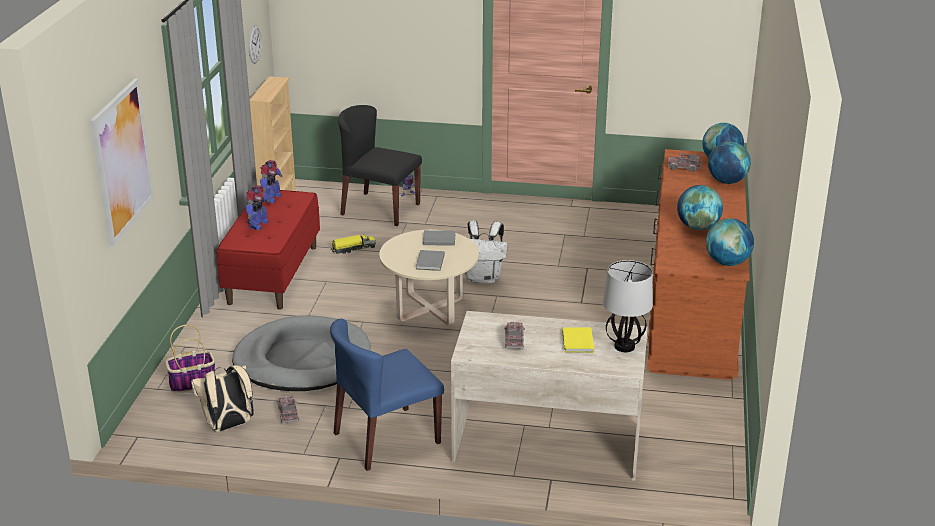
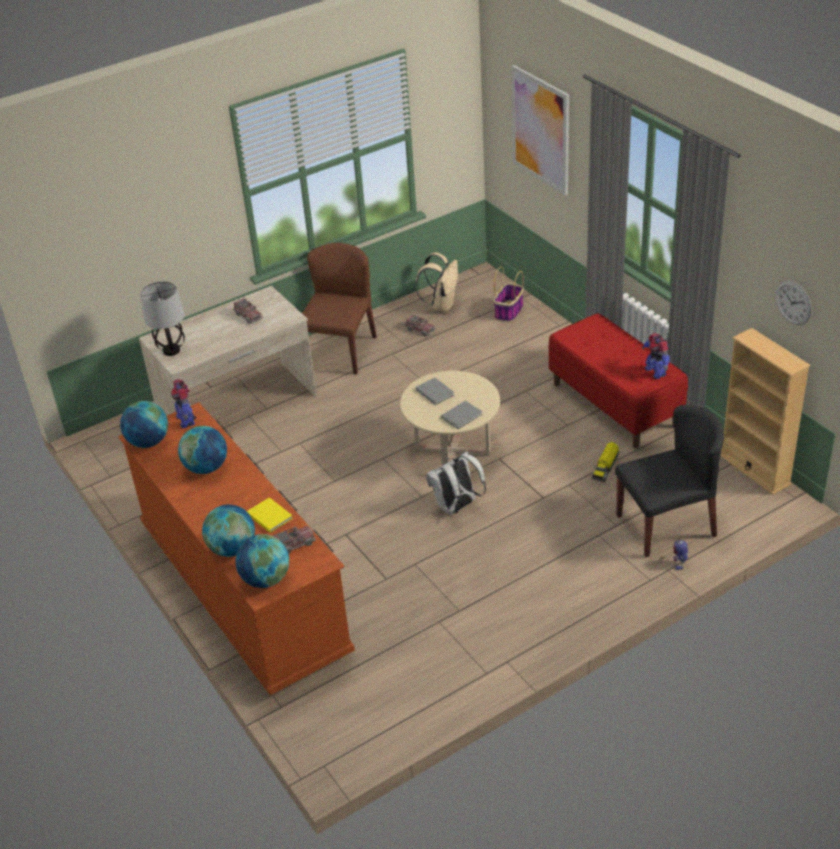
camera: 140 degrees right, 10 degrees up
grey dog bed [232,315,371,391] -> none
toy robot [246,185,270,230] -> toy robot moved to [171,379,196,428]
blue chair [330,319,444,471] -> brown chair [302,243,377,375]
yellow book [562,328,594,353] -> yellow book moved to [247,497,293,533]

